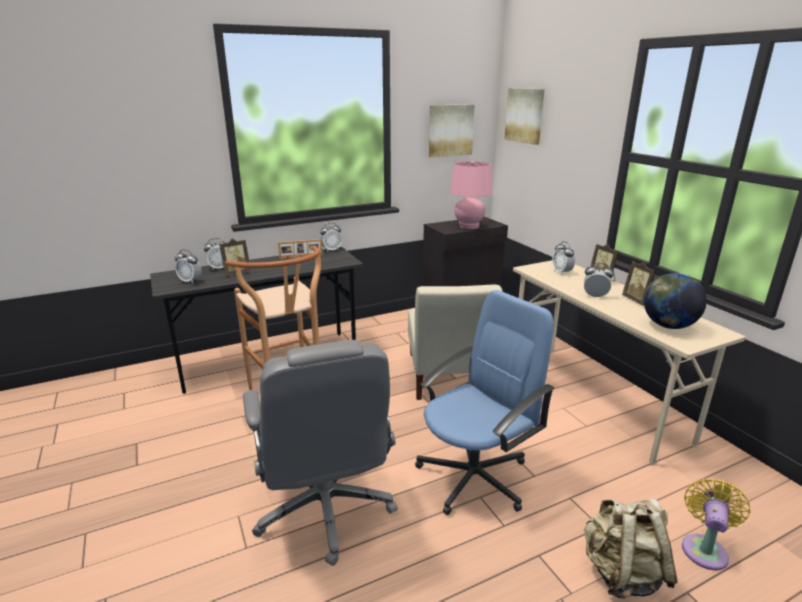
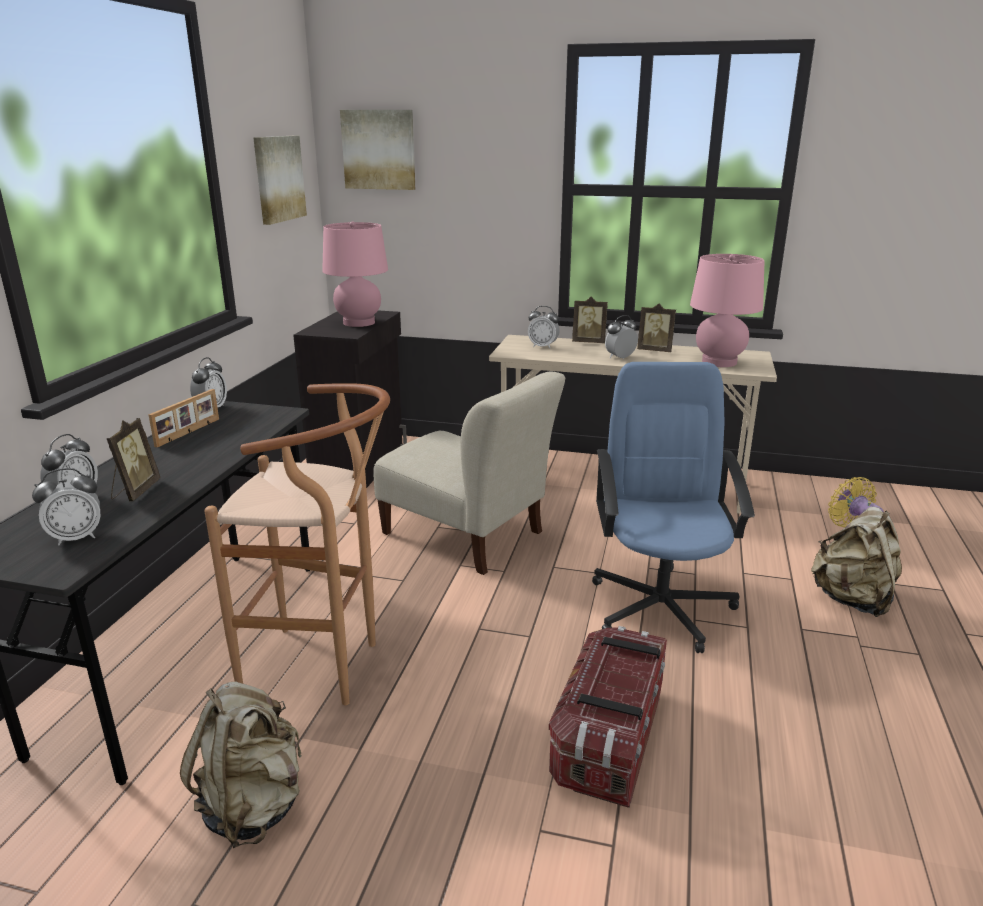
camera: 50 degrees left, 0 degrees up
grey office chair [243,340,398,566] -> storage box [549,626,667,808]
globe [644,273,707,329] -> pink table lamp [690,254,764,367]
none -> beige backpack [180,682,301,848]

